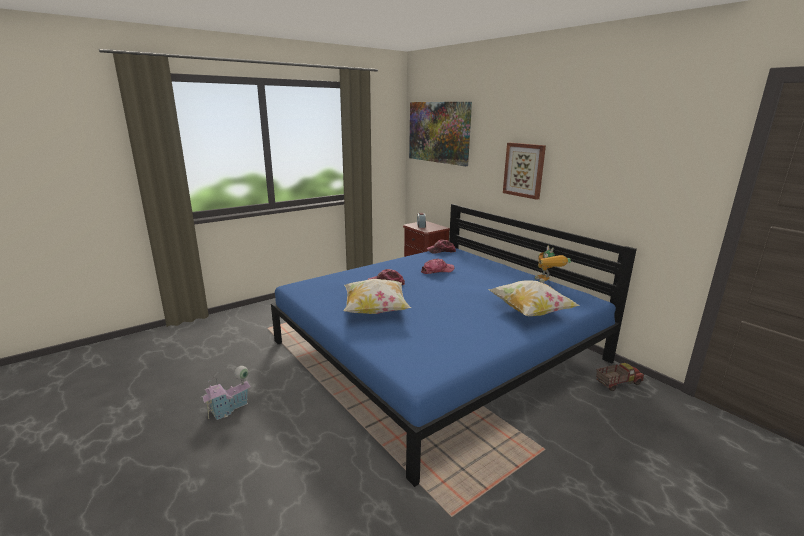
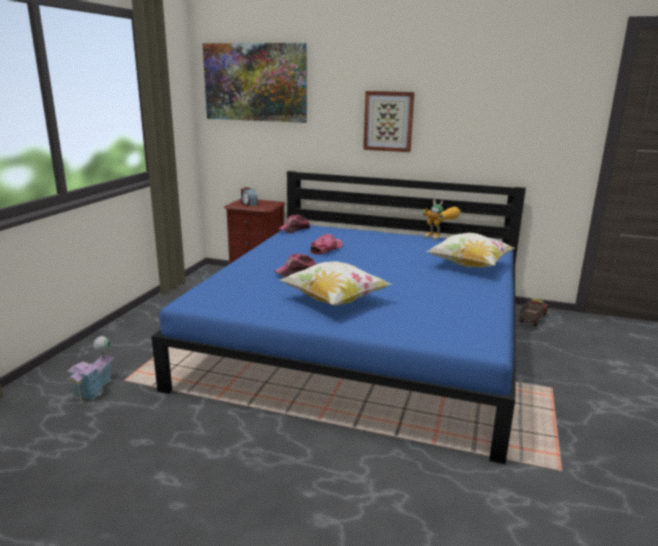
camera: 35 degrees left, 0 degrees up
toy house [202,366,251,420] -> toy house moved to [67,336,113,402]

